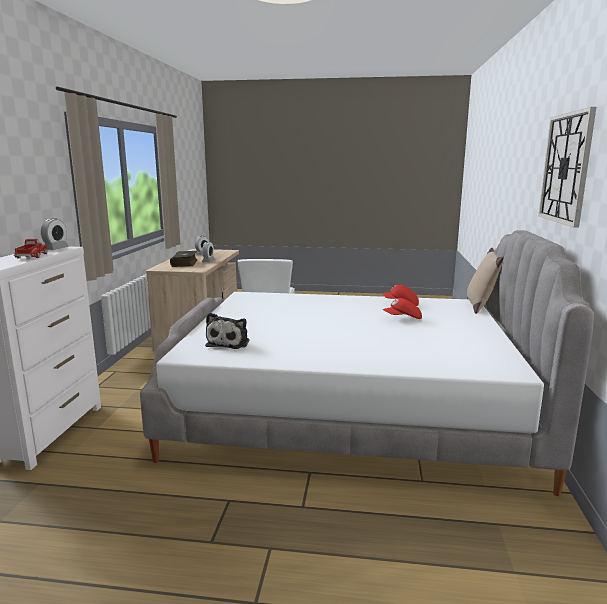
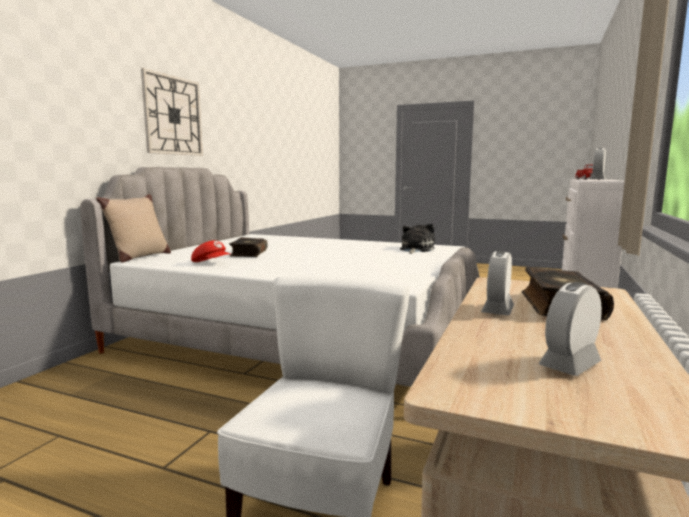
camera: 165 degrees left, 5 degrees down
red cap [383,298,422,319] -> book [229,237,268,257]

